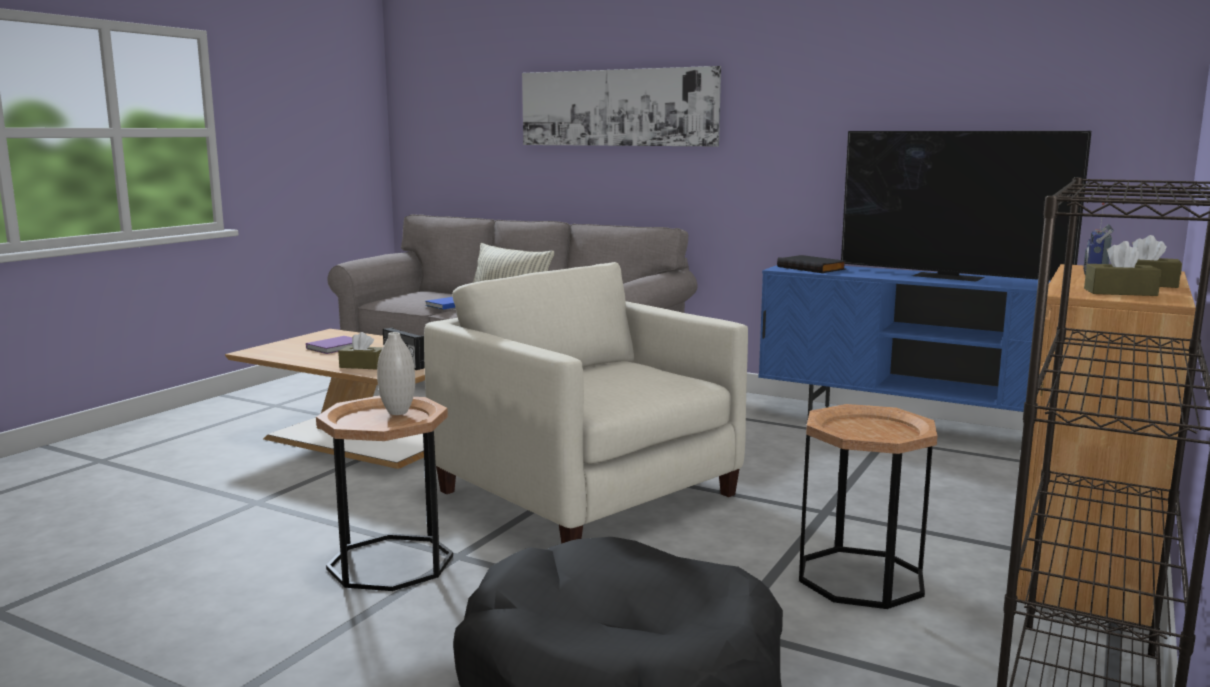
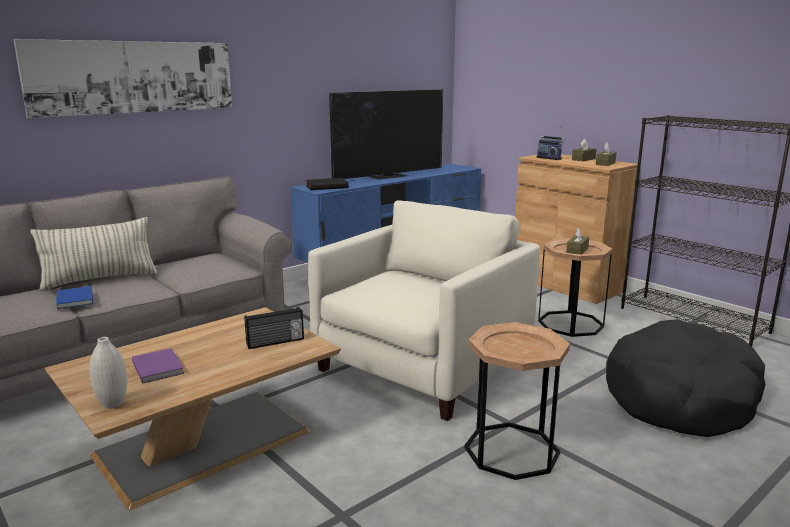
camera: 70 degrees left, 5 degrees up
brown tissue box [338,332,383,370] -> brown tissue box moved to [566,228,589,254]
white vase [377,332,415,415] -> white vase moved to [89,337,127,409]
beige armchair [424,262,748,544] -> beige armchair turned 150 degrees clockwise [308,200,540,421]

